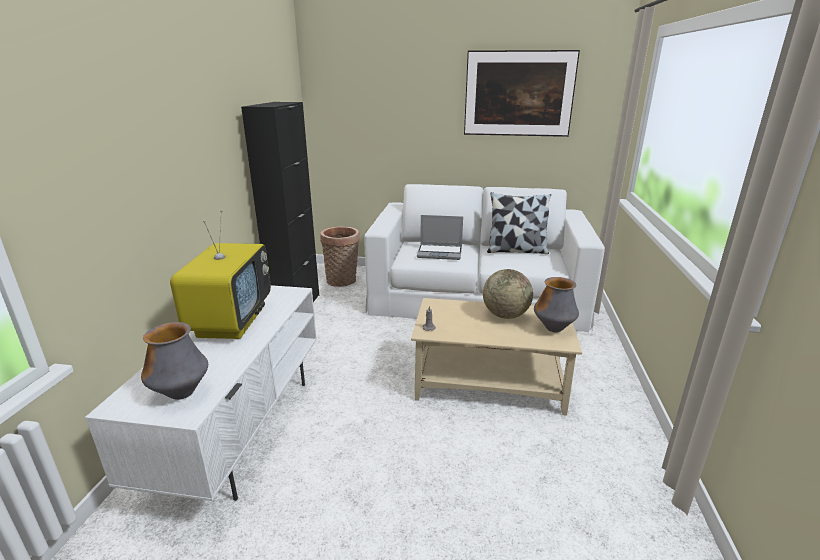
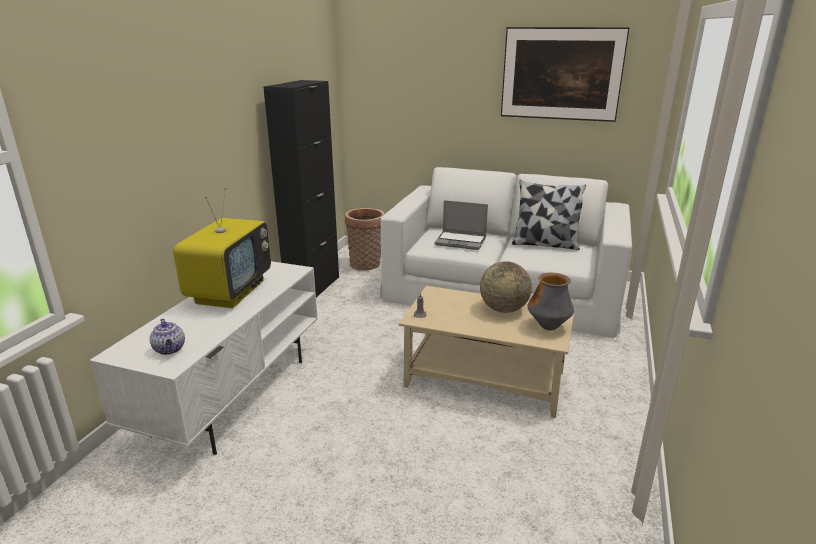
camera: 10 degrees right, 0 degrees up
vase [141,322,208,400] -> teapot [150,319,185,355]

